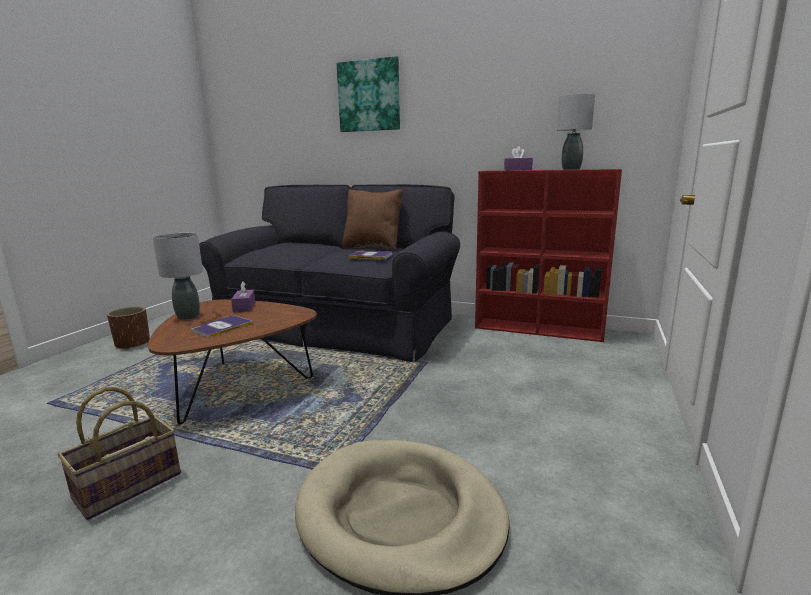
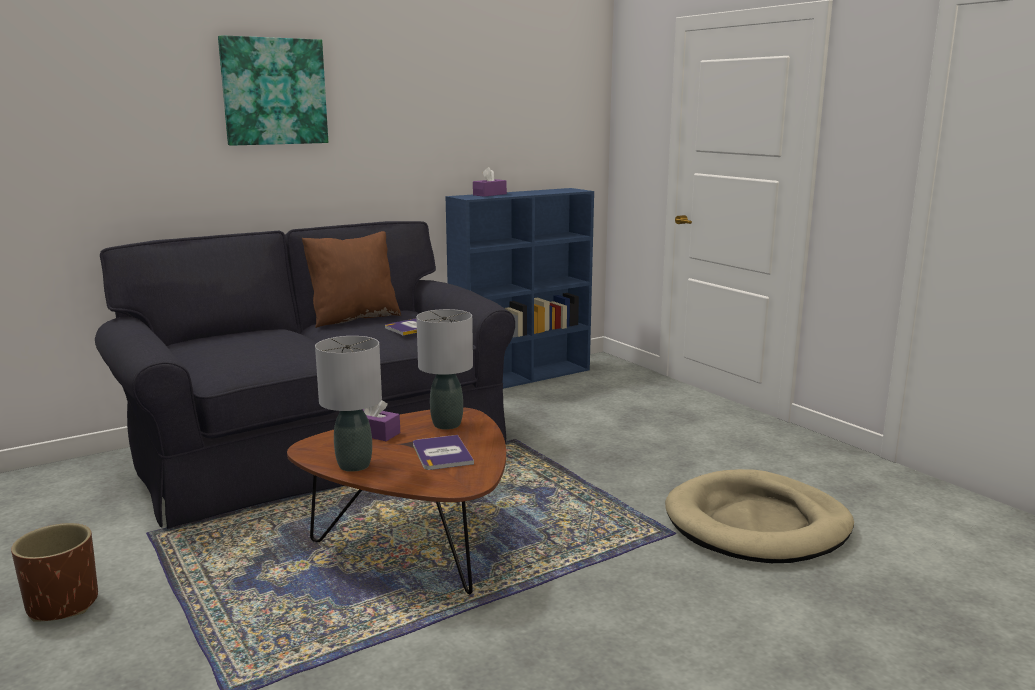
camera: 55 degrees left, 0 degrees up
basket [57,387,181,520] -> none
red bookcase [475,169,622,342] -> blue bookcase [446,188,594,389]
grey table lamp [557,94,595,170] -> grey table lamp moved to [416,309,473,430]

